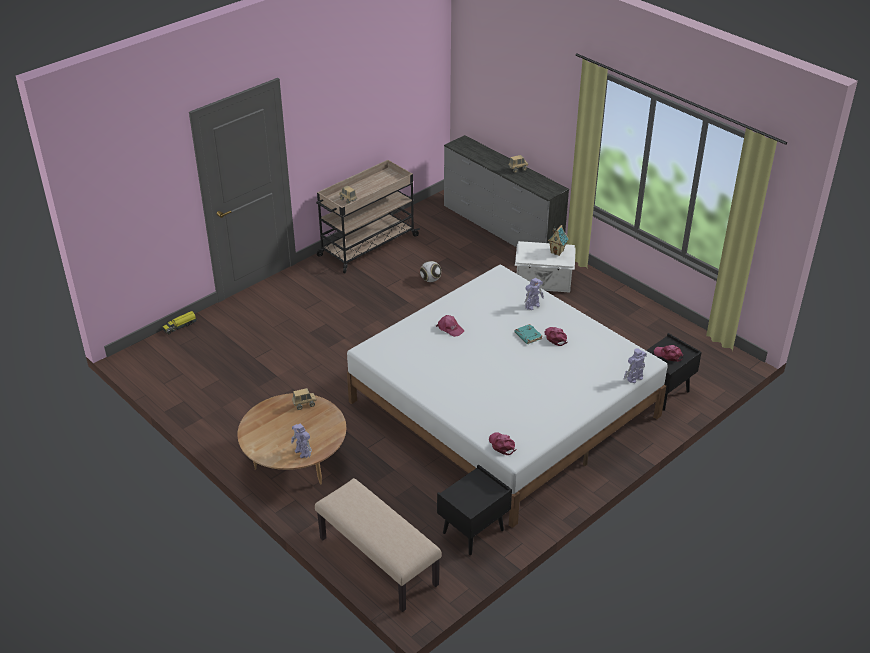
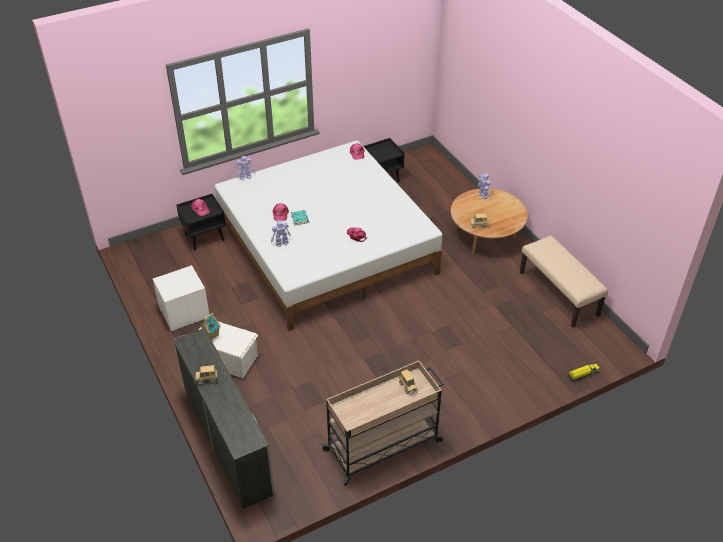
camera: 165 degrees left, 5 degrees up
beige bench [315,478,442,612] -> beige bench moved to [520,236,608,328]
football [420,261,441,282] -> none
none -> white nightstand [153,265,210,331]

